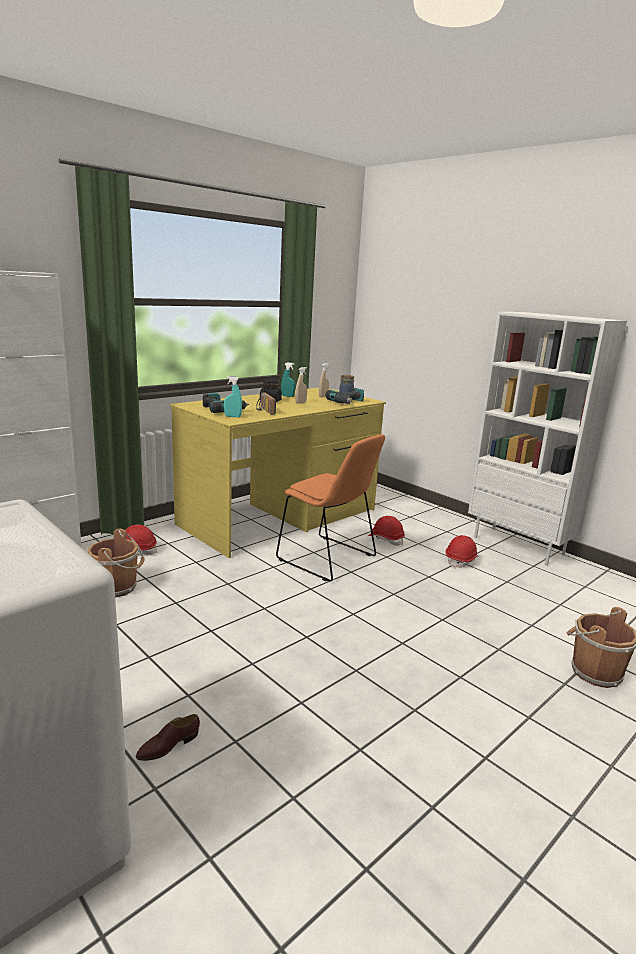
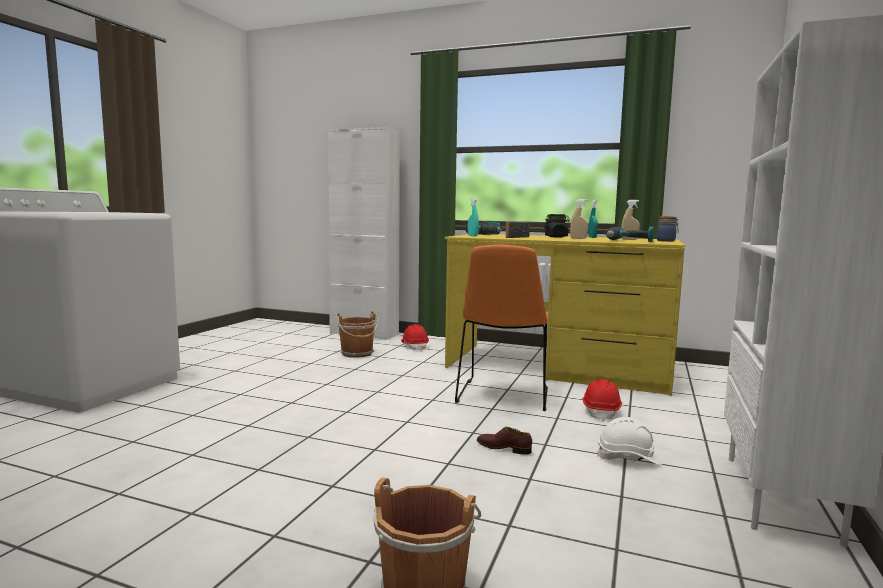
camera: 65 degrees right, 10 degrees down
brown shoe [136,714,200,761] -> brown shoe moved to [477,427,532,455]
red hard hat [446,535,478,569] -> white hard hat [597,417,662,465]

